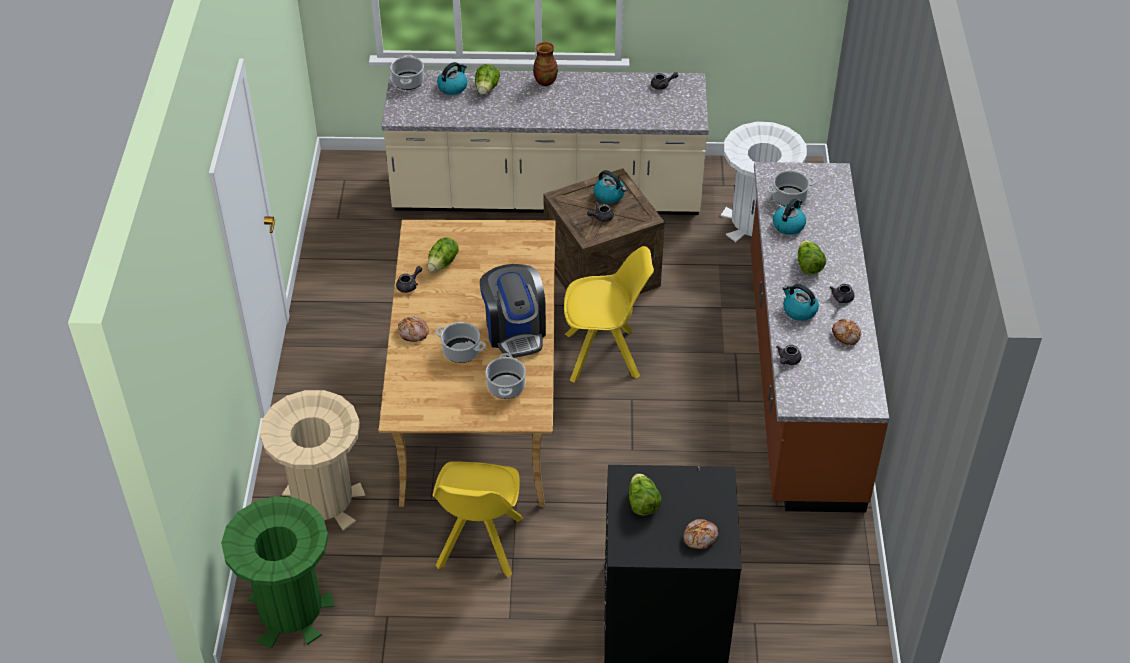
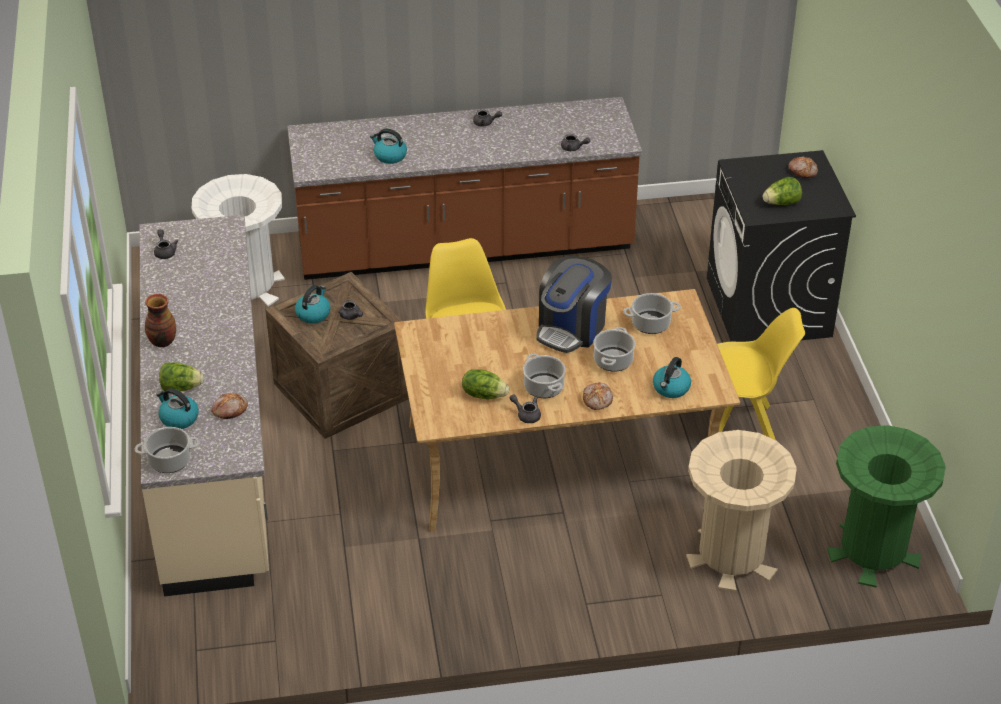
camera: 100 degrees left, 5 degrees down
coffee machine [480,264,546,358] -> coffee machine turned 150 degrees clockwise [536,256,612,353]
cooking pot [766,170,816,206] -> cooking pot moved to [523,354,566,398]
kettle [783,284,819,321] -> kettle moved to [653,357,691,398]
lettuce [798,240,826,275] -> none
bread [832,319,861,345] -> bread moved to [211,393,248,419]

